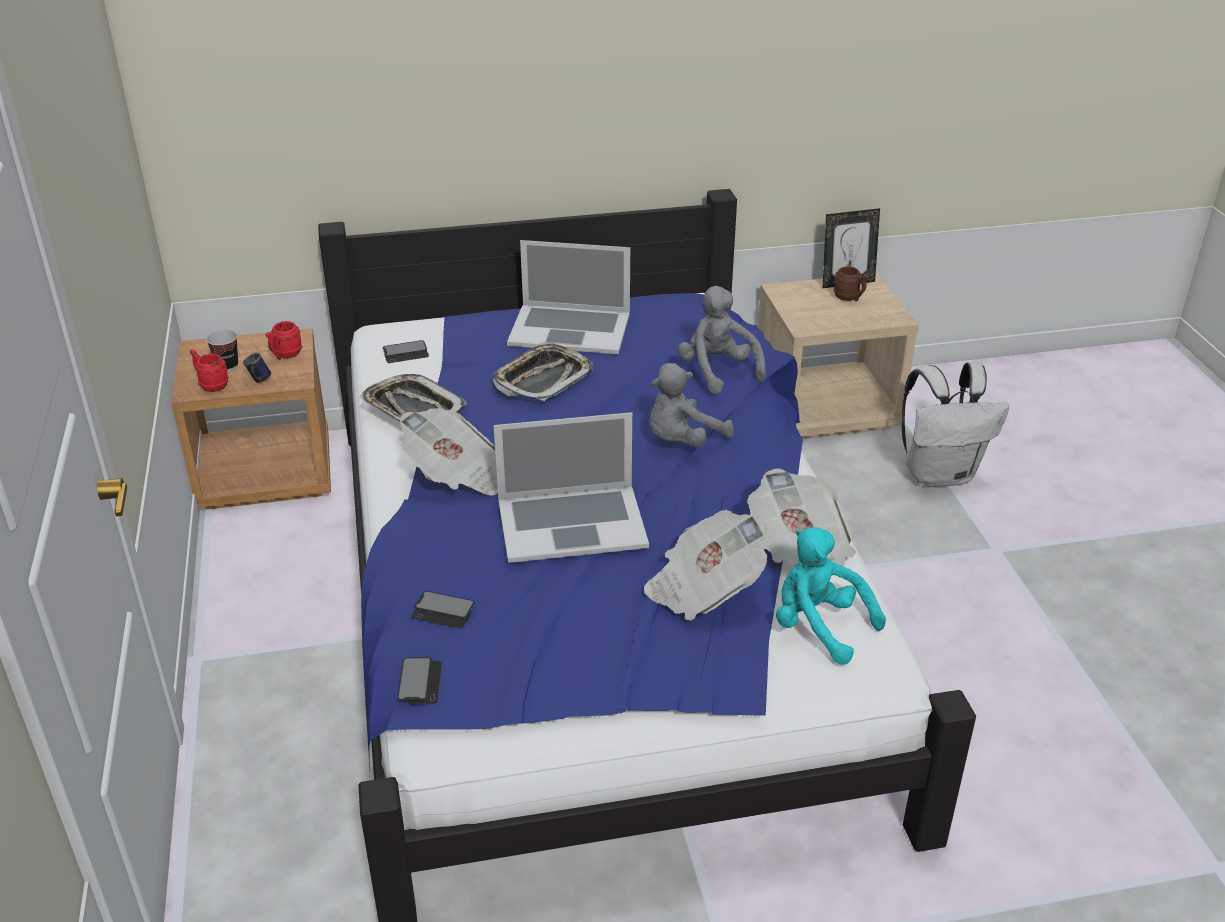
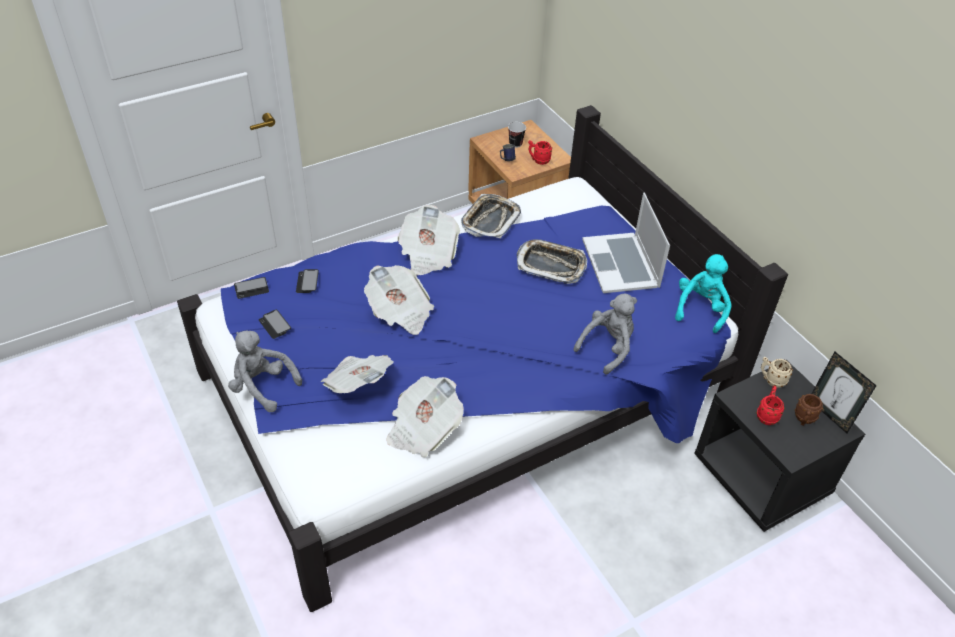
camera: 70 degrees right, 10 degrees up
red mug [190,349,229,392] -> red mug moved to [756,386,785,425]
phone [383,340,429,363] -> phone moved to [259,310,291,339]
laptop [494,412,649,563] -> newspaper [364,265,434,335]
grey plush toy [649,363,734,447] -> grey plush toy moved to [228,330,302,412]
beige nightstand [758,273,918,439] -> black nightstand [694,360,865,532]
turquoise plush toy [776,527,886,665] -> turquoise plush toy moved to [675,254,732,333]
white backpack [901,362,1009,488] -> none
none -> beige mug [761,357,793,388]

